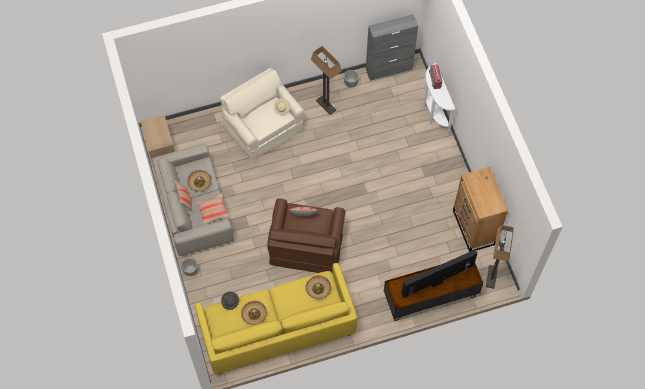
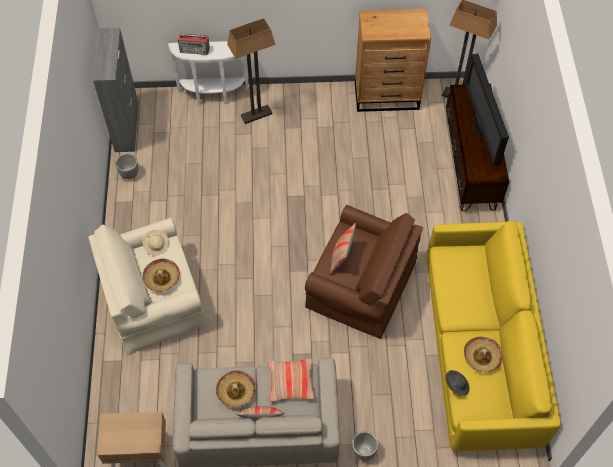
camera: 75 degrees left, 5 degrees down
hat [305,275,331,299] -> hat moved to [142,258,180,292]
floor lamp [311,46,342,115] -> floor lamp moved to [227,18,275,124]

